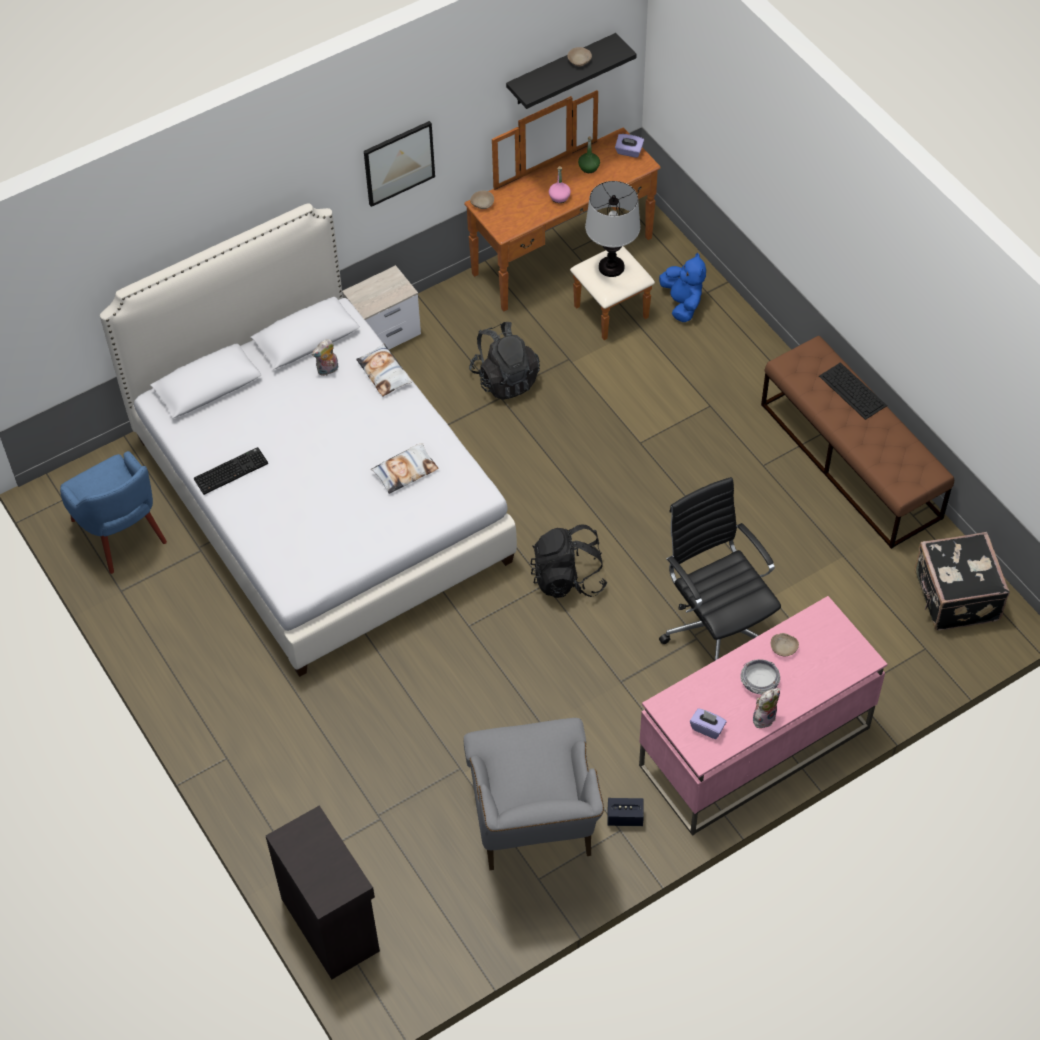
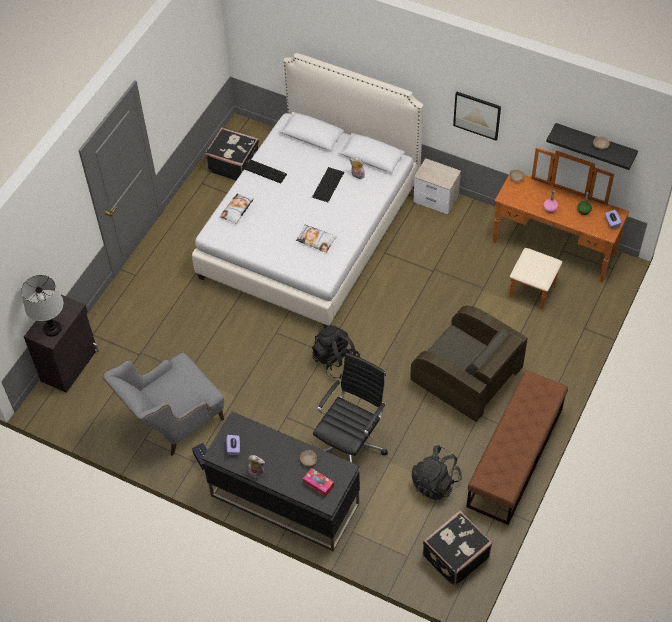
camera: 60 degrees right, 0 degrees up
blue armchair [60,451,167,574] -> black suitcase [205,127,259,180]
pillow [356,343,412,397] -> pillow moved to [220,193,254,224]
black backpack [469,322,540,400] -> black backpack moved to [412,445,462,500]
table lamp [585,181,640,277] -> table lamp moved to [21,275,64,337]
pink desk [639,596,887,836] -> black desk [202,411,360,551]
blue plush toy [659,253,706,322] -> none
bowl [740,659,780,694] -> none
keyboard [819,362,887,420] -> keyboard moved to [312,167,344,202]
none -> tissue box [303,468,334,497]
none -> brown armchair [410,305,527,422]

